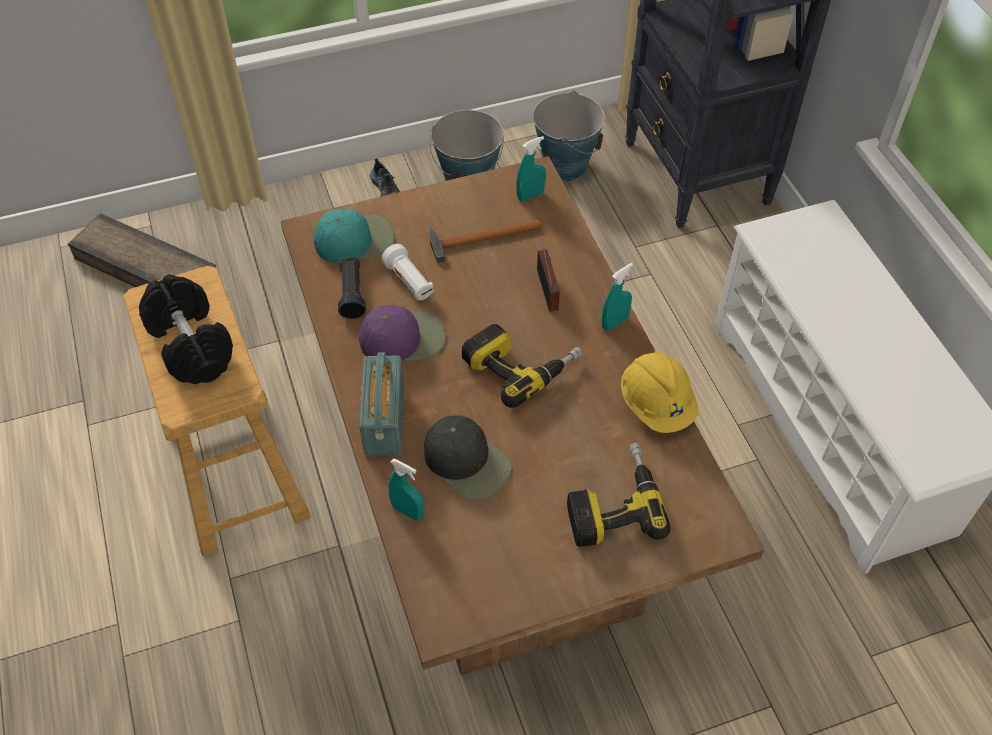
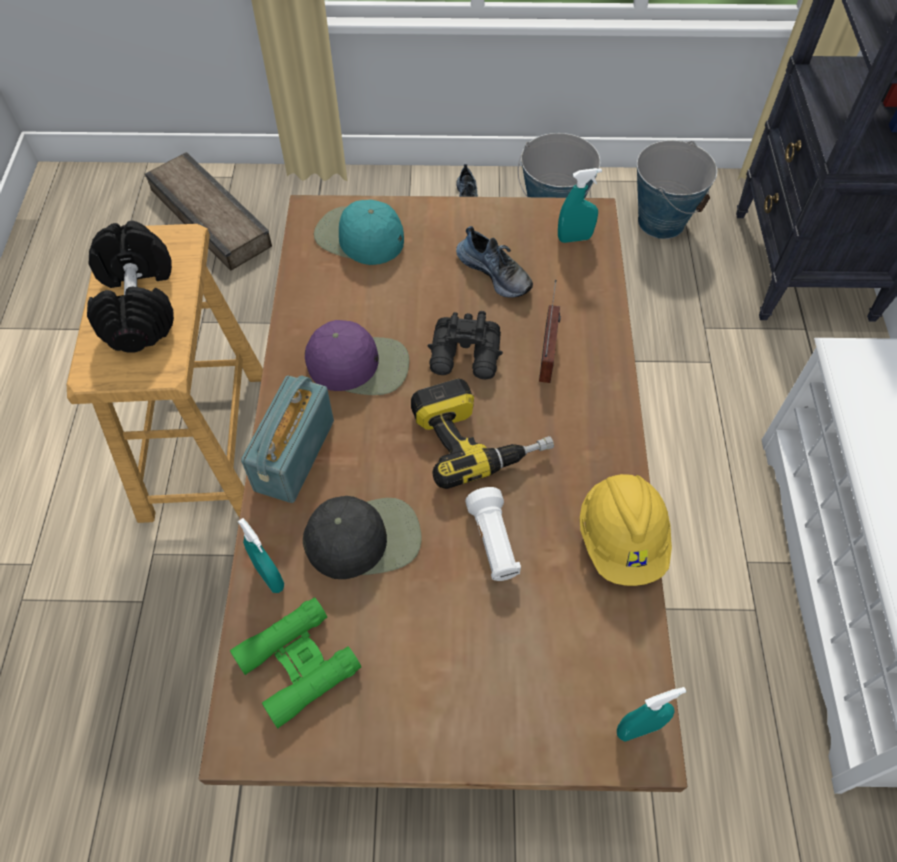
camera: 20 degrees right, 5 degrees up
turquoise cap [314,209,395,264] -> turquoise cap turned 150 degrees counterclockwise [314,200,404,265]
black flashlight [338,257,366,319] -> none
white flashlight [382,244,434,301] -> white flashlight moved to [465,487,521,581]
black cap [424,416,512,499] -> black cap turned 75 degrees counterclockwise [303,496,422,579]
hammer [430,219,542,263] -> shoe [456,226,533,298]
power drill [567,443,671,547] -> none
turquoise spray bottle [602,263,633,331] -> turquoise spray bottle moved to [617,687,686,742]
none -> green binoculars [230,597,361,728]
none -> black binoculars [428,311,503,379]

